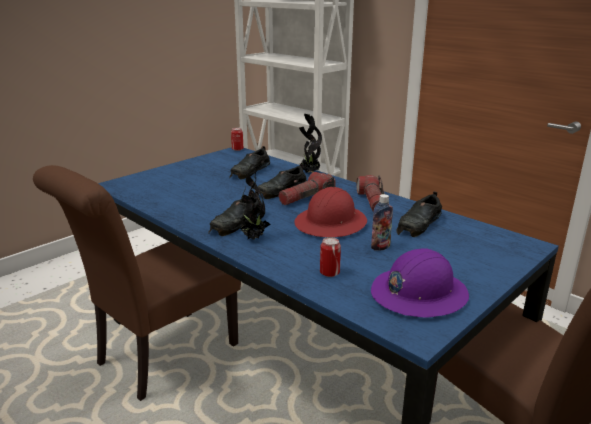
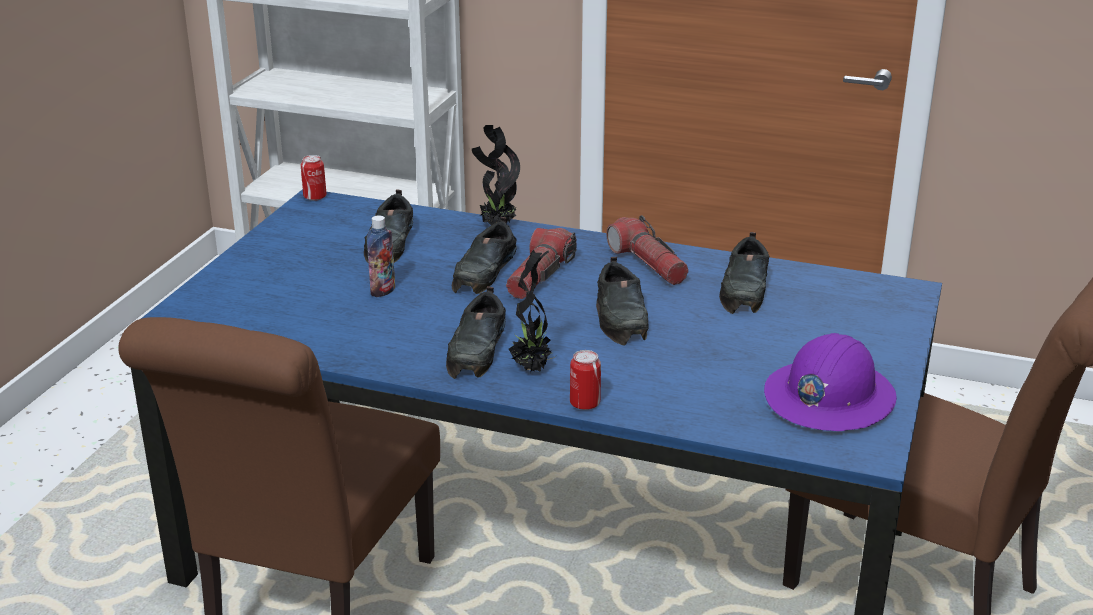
camera: 25 degrees left, 5 degrees up
red hard hat [294,187,367,237] -> black shoe [596,257,649,345]
can [320,237,341,277] -> can moved to [570,350,601,410]
bottle [371,194,393,251] -> bottle moved to [367,215,395,297]

